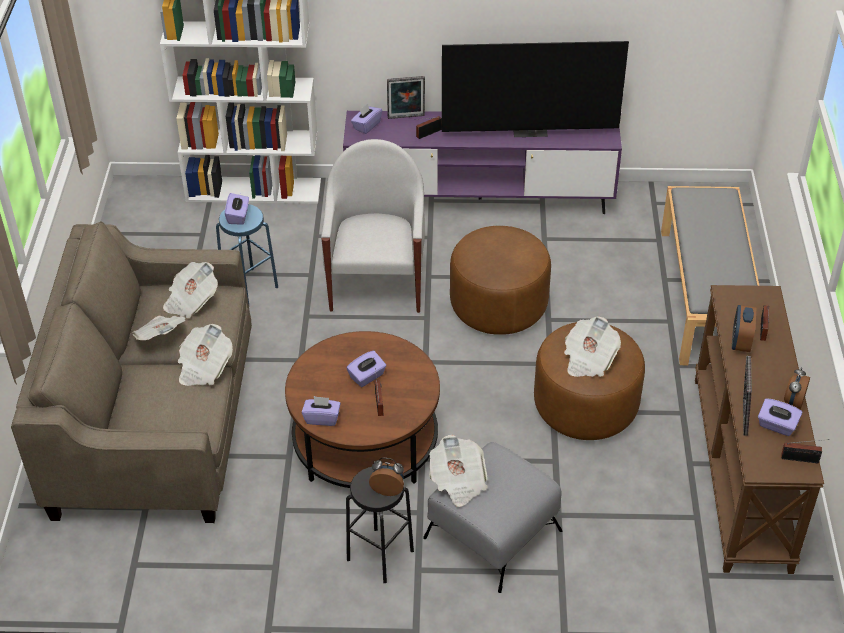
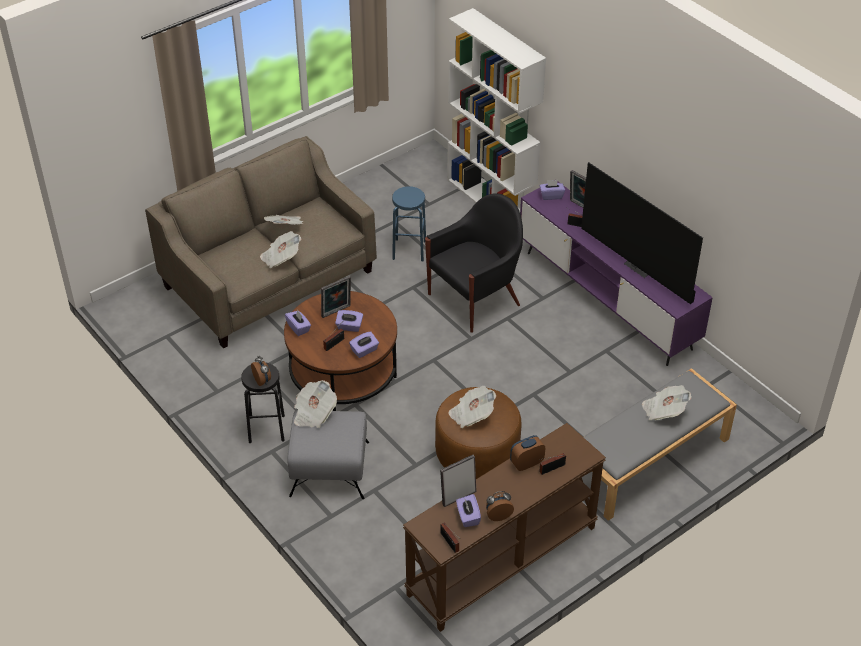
camera: 50 degrees right, 0 degrees up
newspaper [163,262,218,318] -> newspaper moved to [642,385,691,420]
purple tissue box [225,193,249,225] -> purple tissue box moved to [349,331,379,358]
white armchair [321,139,425,313] -> black armchair [425,193,523,333]
brown ottoman [450,226,551,335] -> none
none -> picture frame [321,276,351,318]

